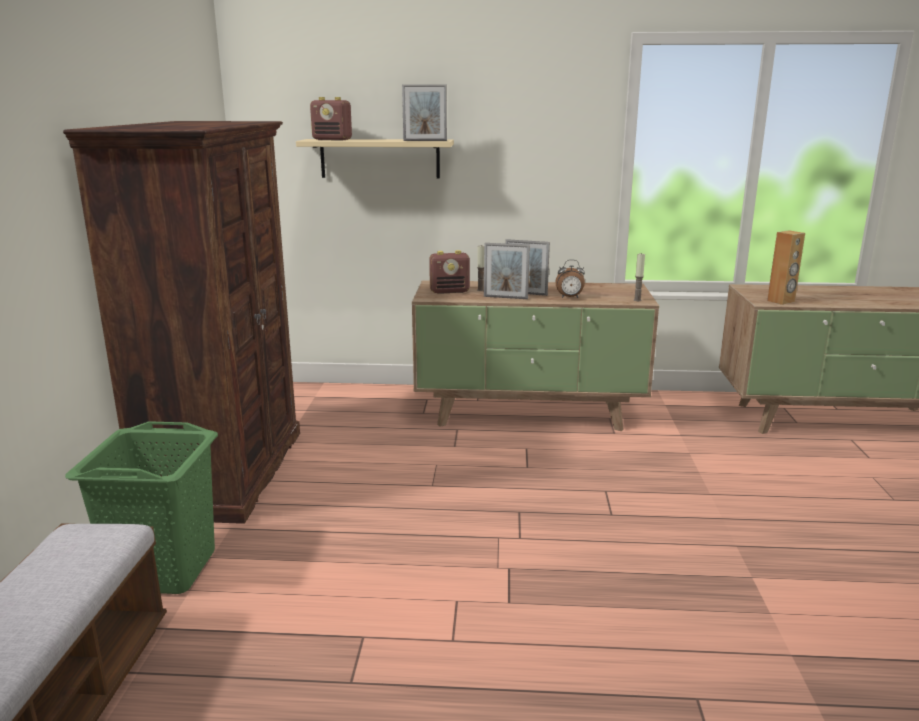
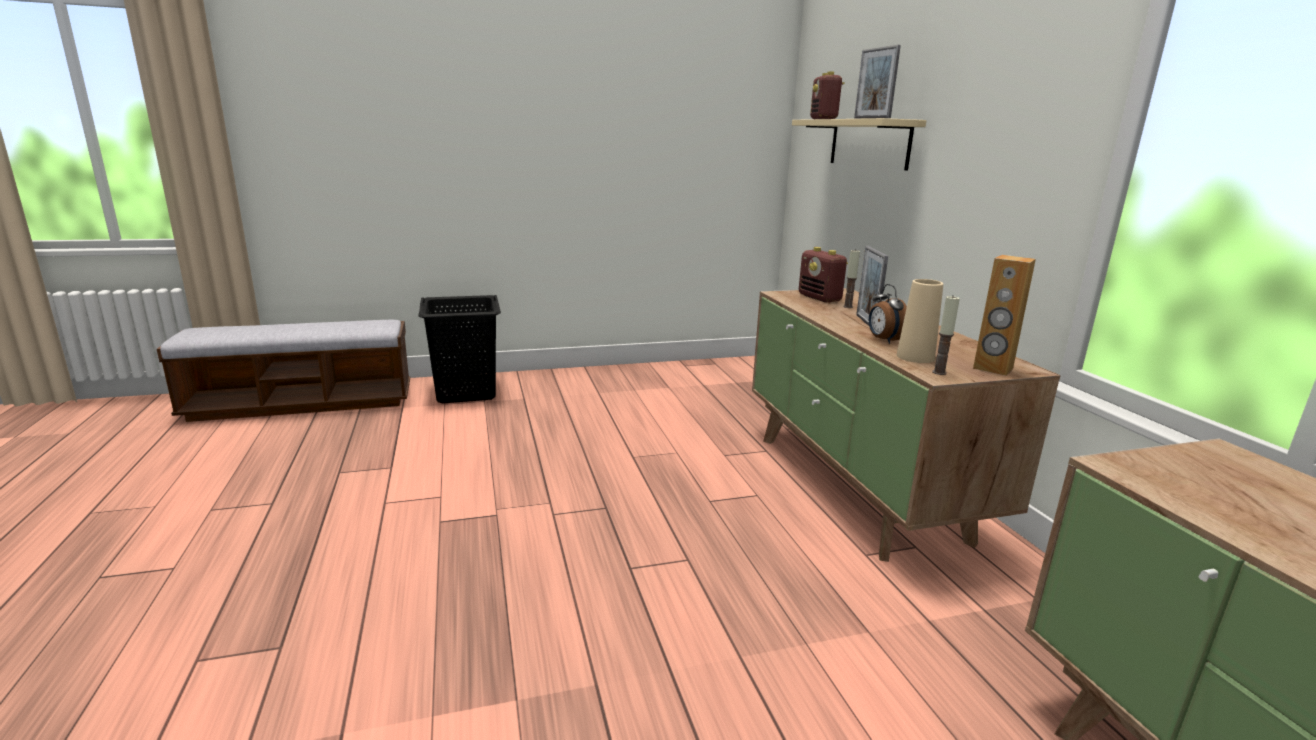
camera: 70 degrees right, 0 degrees up
brown wardrobe [63,121,300,524] -> none
green laundry basket [65,421,218,594] -> black laundry basket [418,295,501,403]
picture frame [484,243,530,299] -> none
brown speaker [767,230,805,305] -> brown speaker moved to [973,255,1036,376]
none -> beige vase [897,279,943,363]

